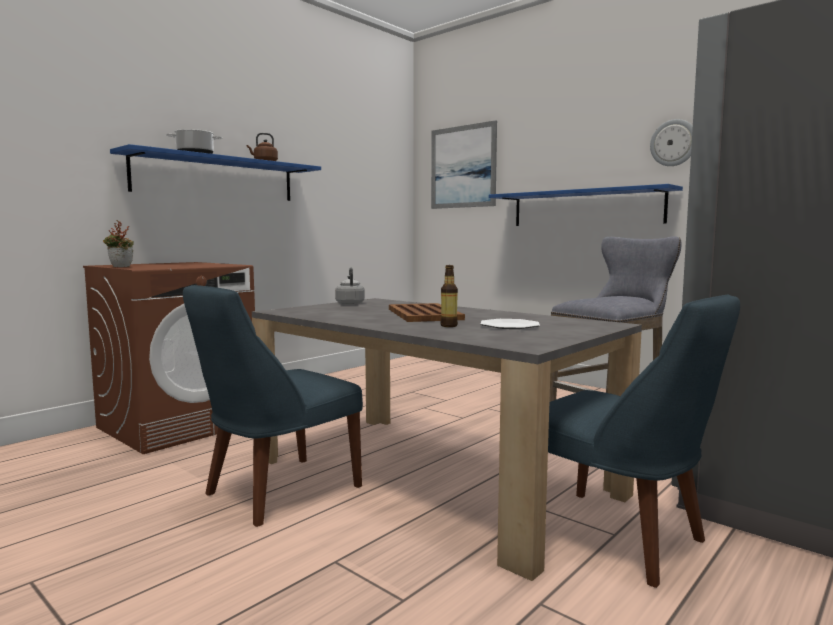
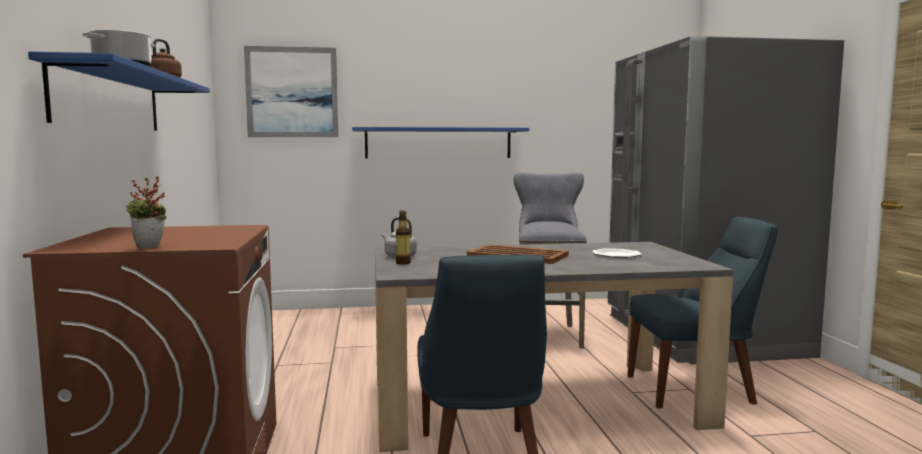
camera: 50 degrees left, 0 degrees up
bottle [441,265,458,327] -> bottle moved to [396,211,411,265]
wall clock [650,119,693,166] -> none

